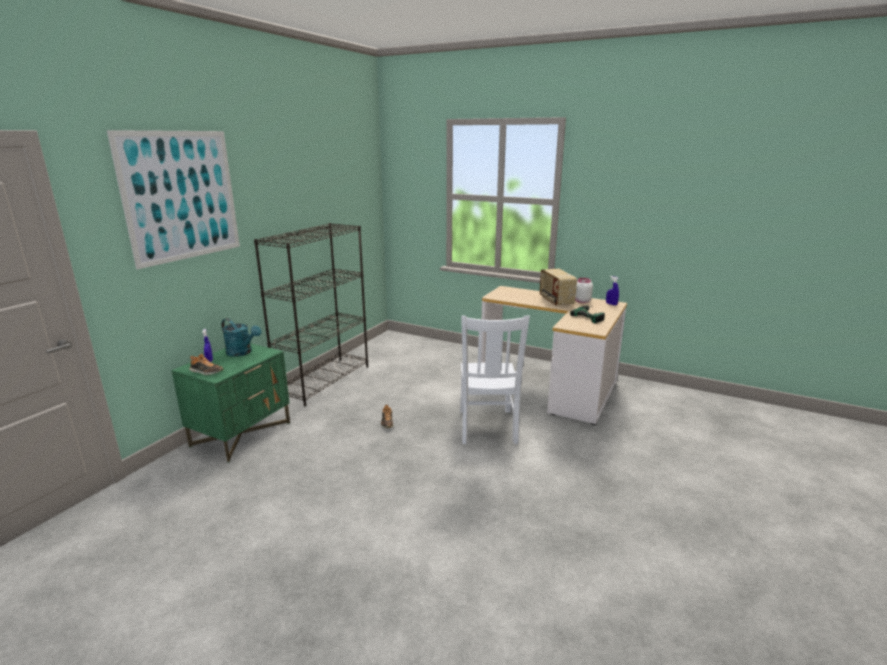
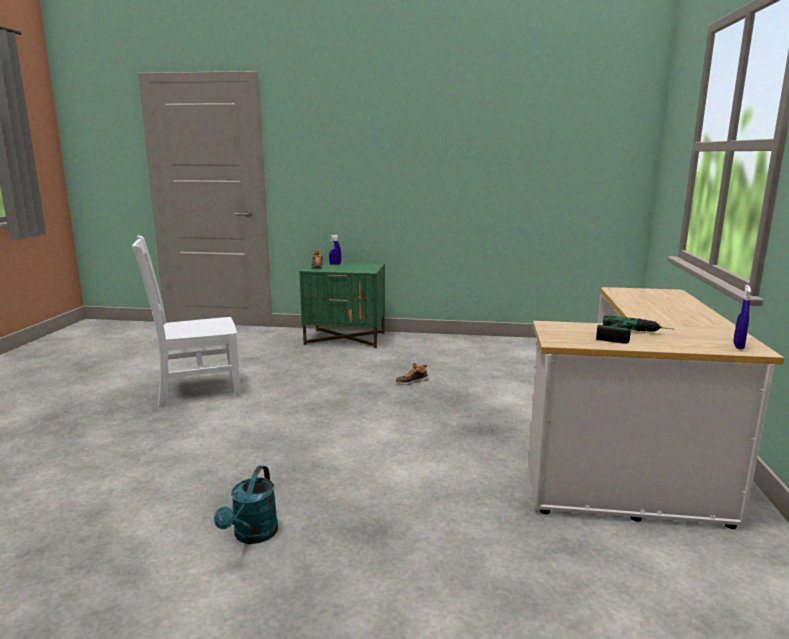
camera: 70 degrees right, 5 degrees down
picture [107,130,240,269] -> none
turquoise watering can [221,318,261,357] -> turquoise watering can moved to [214,465,278,544]
black bookcase [254,223,368,406] -> none
white chair [460,315,530,444] -> white chair moved to [132,235,241,407]
radio [540,269,577,306] -> none
white jar [575,278,593,303] -> none

